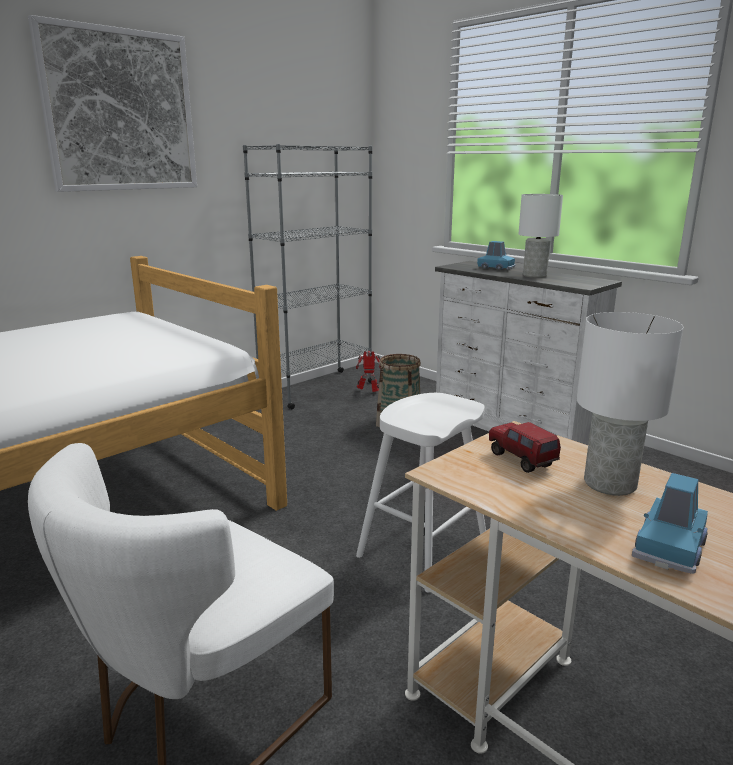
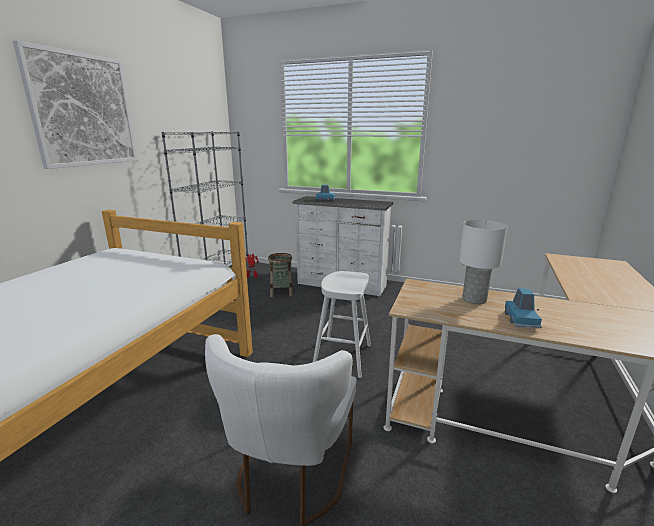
camera: 25 degrees left, 0 degrees up
toy truck [489,422,561,473] -> none
white table lamp [519,194,563,278] -> none

